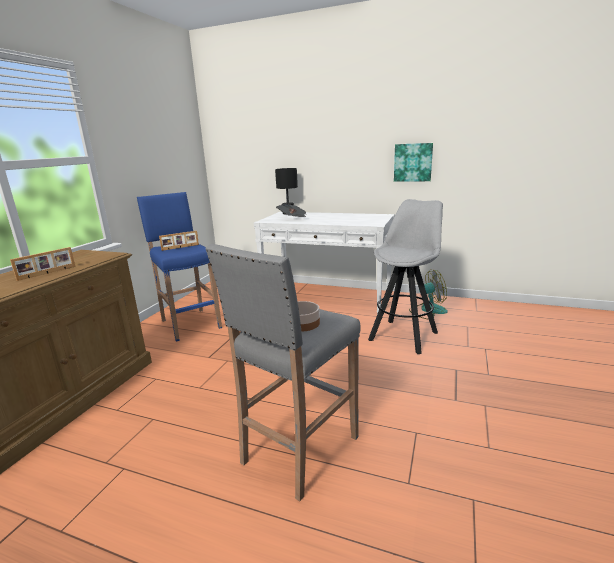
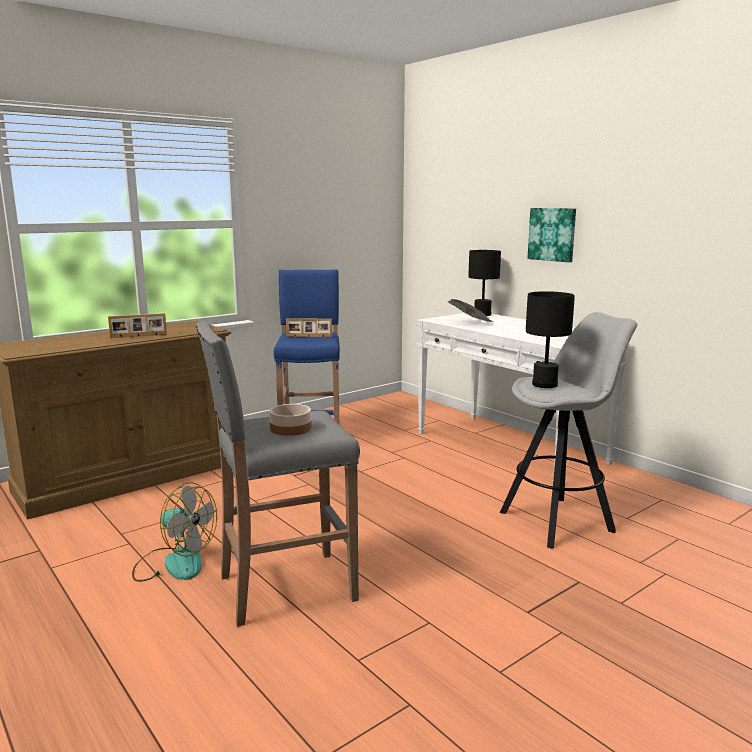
camera: 30 degrees right, 5 degrees down
picture [394,143,433,182] -> picture moved to [527,208,576,262]
fan [409,269,448,320] -> fan moved to [132,482,217,582]
none -> black table lamp [526,291,575,388]

